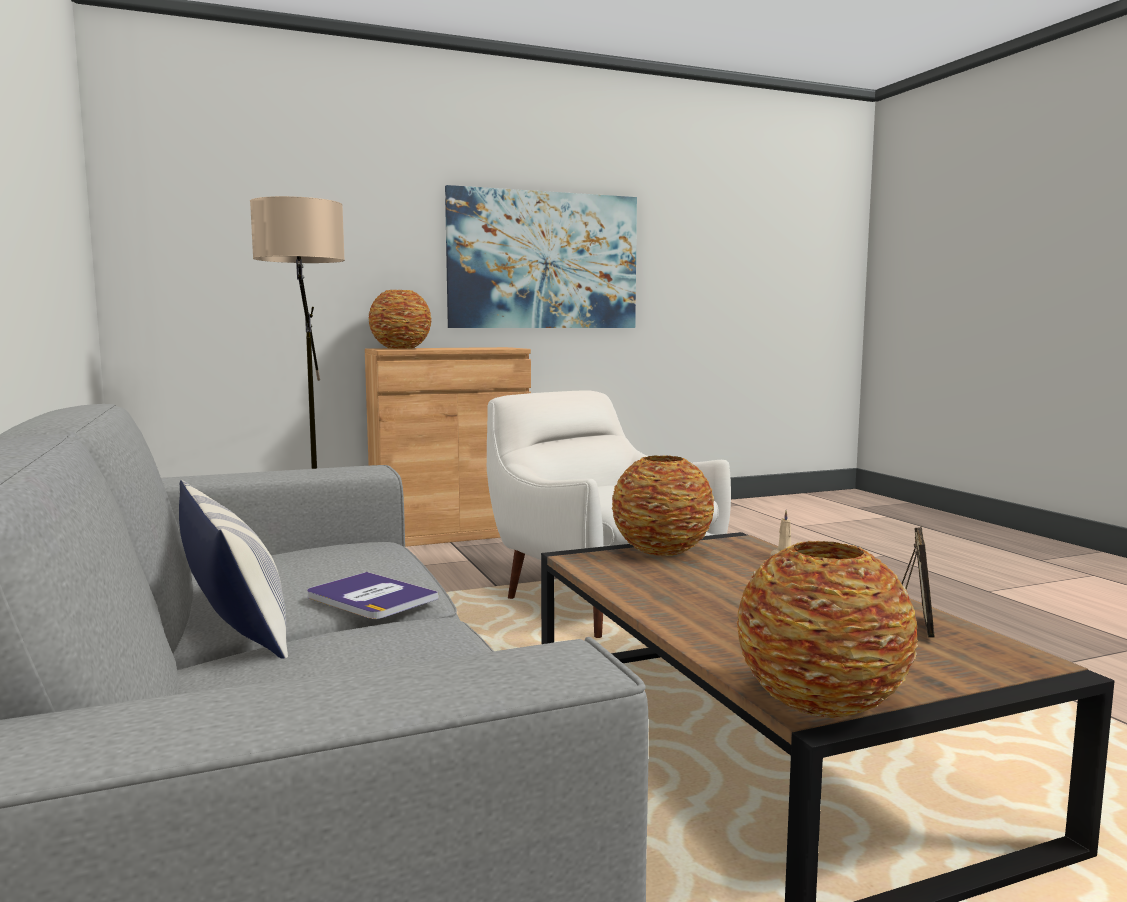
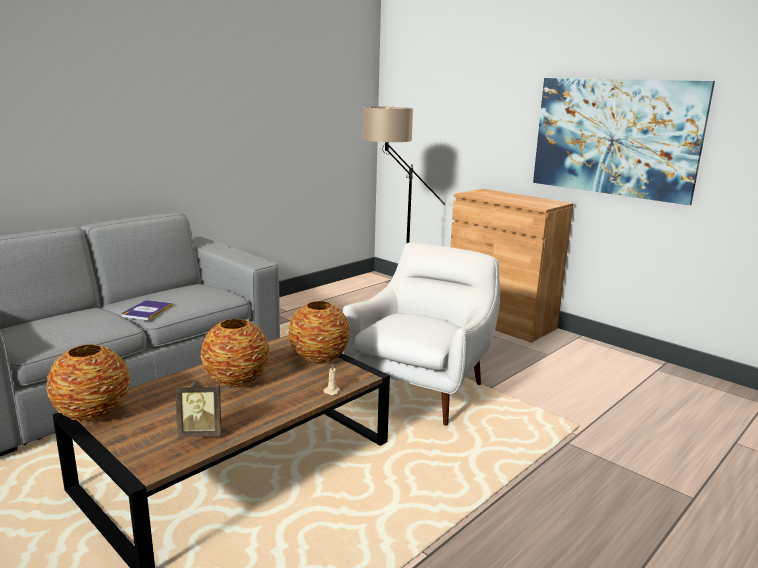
camera: 65 degrees right, 10 degrees up
pillow [179,480,288,658] -> none
vase [368,290,432,349] -> vase moved to [201,319,270,387]

